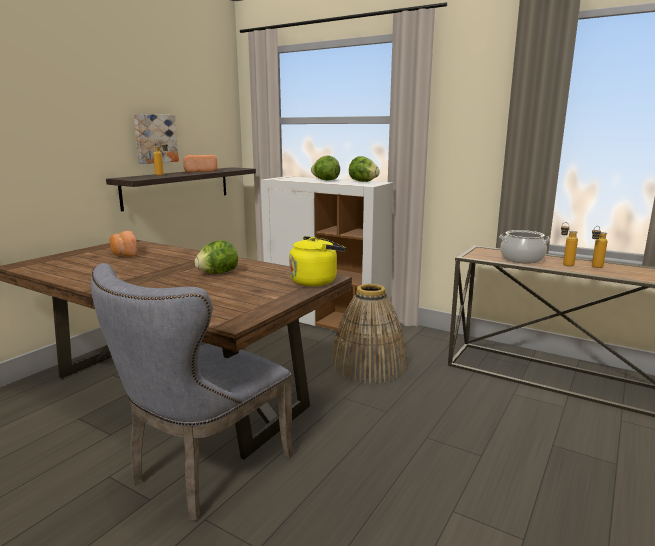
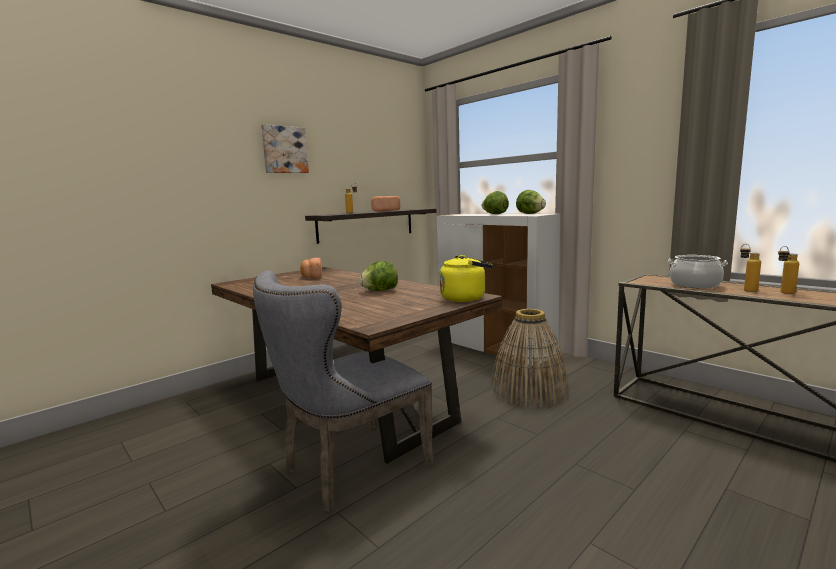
camera: 15 degrees right, 5 degrees down
picture [134,114,179,164] -> picture moved to [261,124,309,173]

